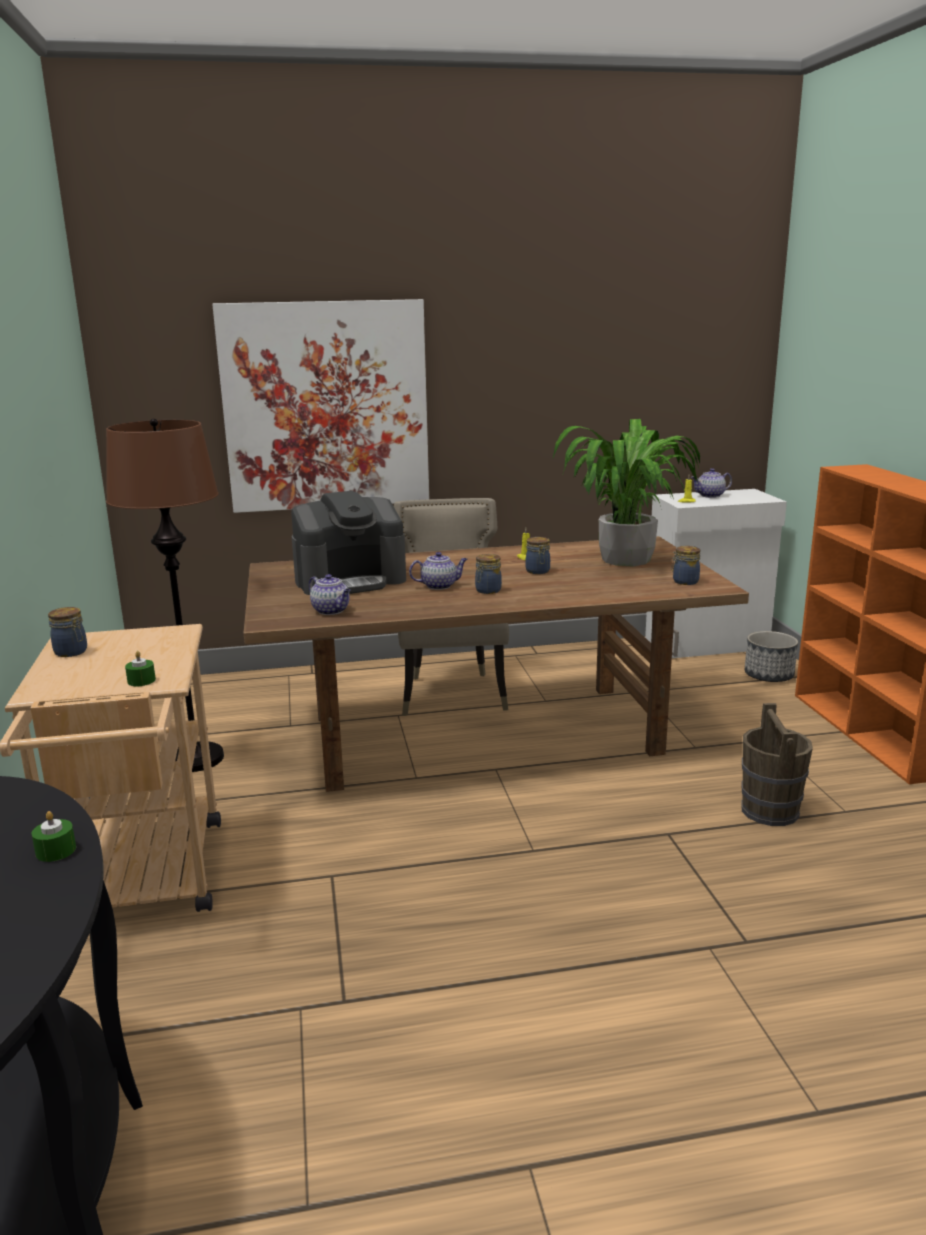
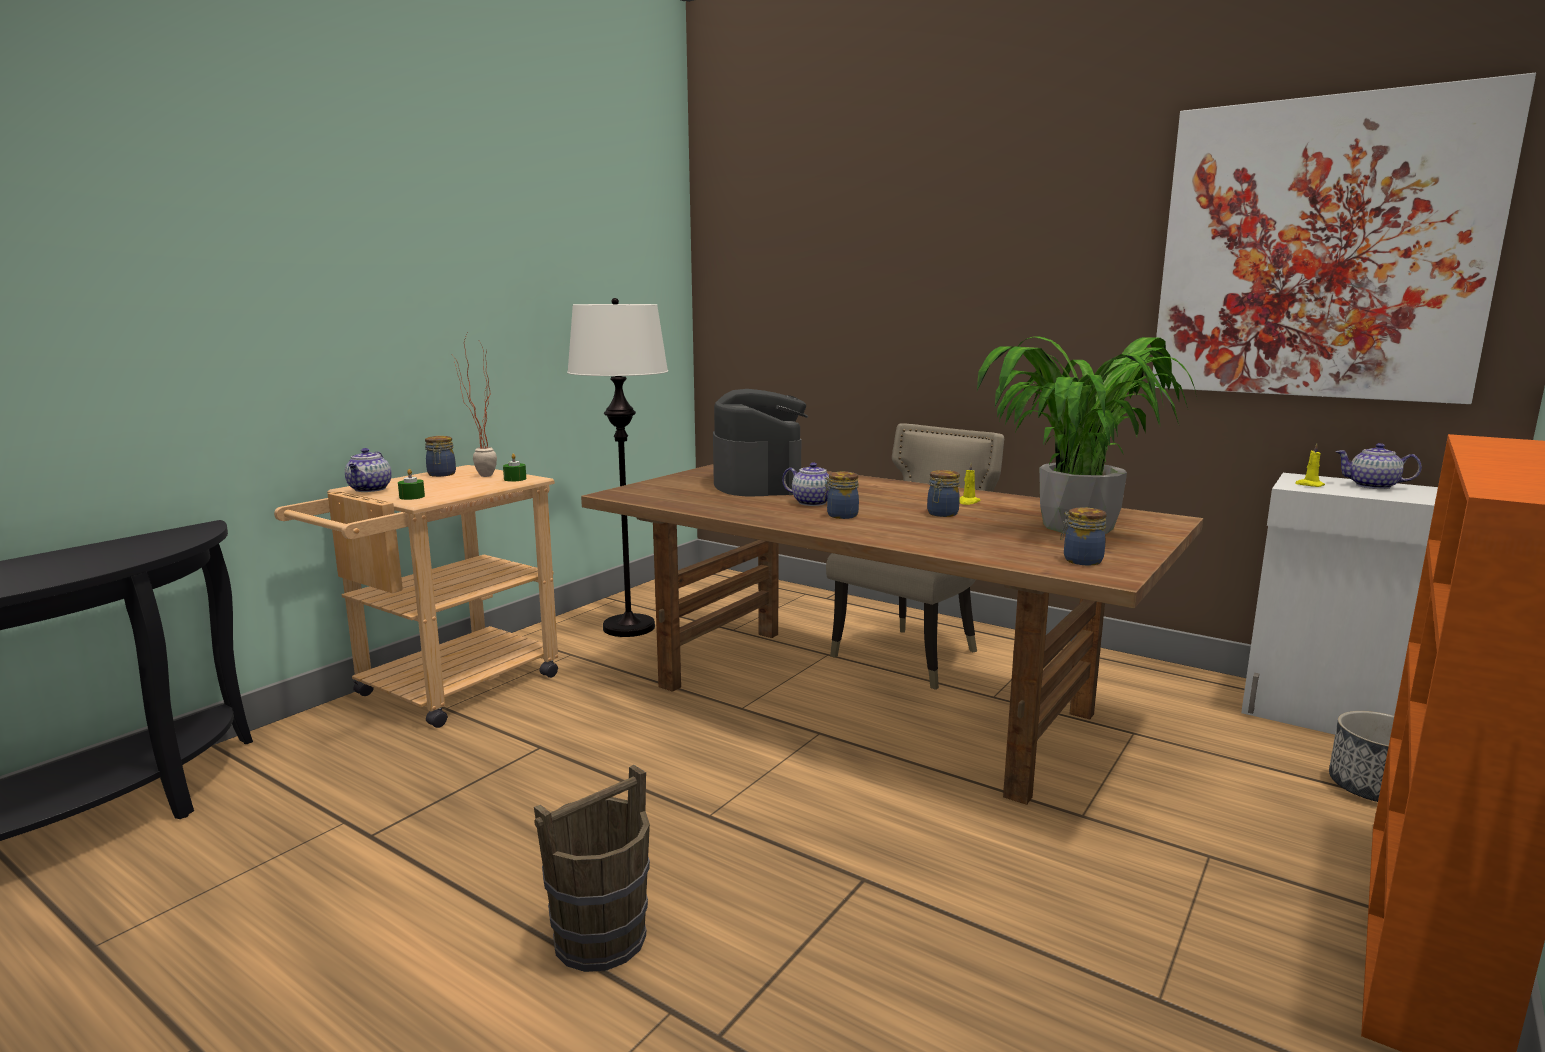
camera: 45 degrees right, 5 degrees down
green candle [32,811,76,862] -> green candle moved to [503,453,526,481]
brown floor lamp [106,419,224,772] -> white floor lamp [567,298,668,637]
picture [212,299,429,513] -> picture moved to [1153,73,1536,404]
coffee machine [291,491,406,595] -> coffee machine turned 120 degrees counterclockwise [713,389,808,496]
teapot [309,574,351,615] -> teapot moved to [345,448,392,492]
brown bucket [741,703,813,826] -> brown bucket moved to [534,765,650,972]
none -> potted plant [453,335,497,477]

